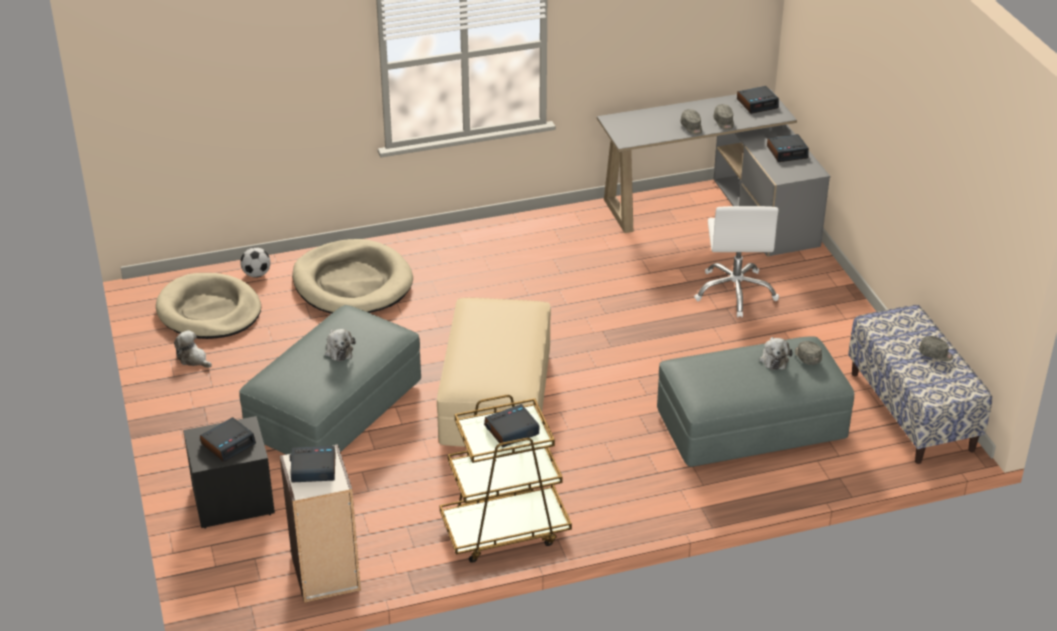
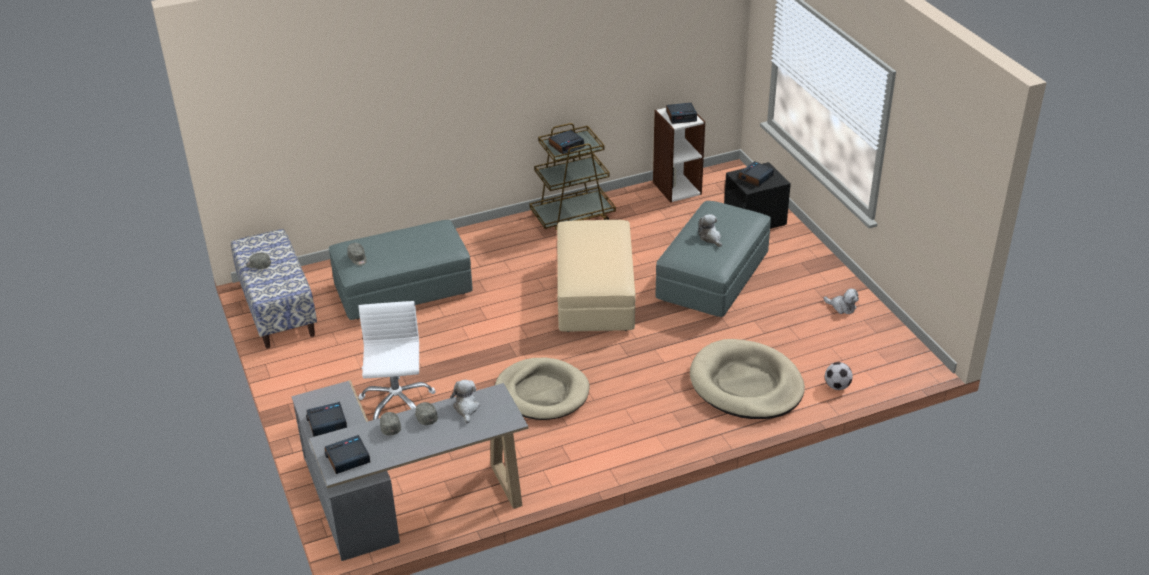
camera: 175 degrees right, 0 degrees up
beige dog bed [156,273,261,339] -> beige dog bed moved to [495,358,589,420]
plush toy [760,337,793,370] -> plush toy moved to [450,380,480,424]

